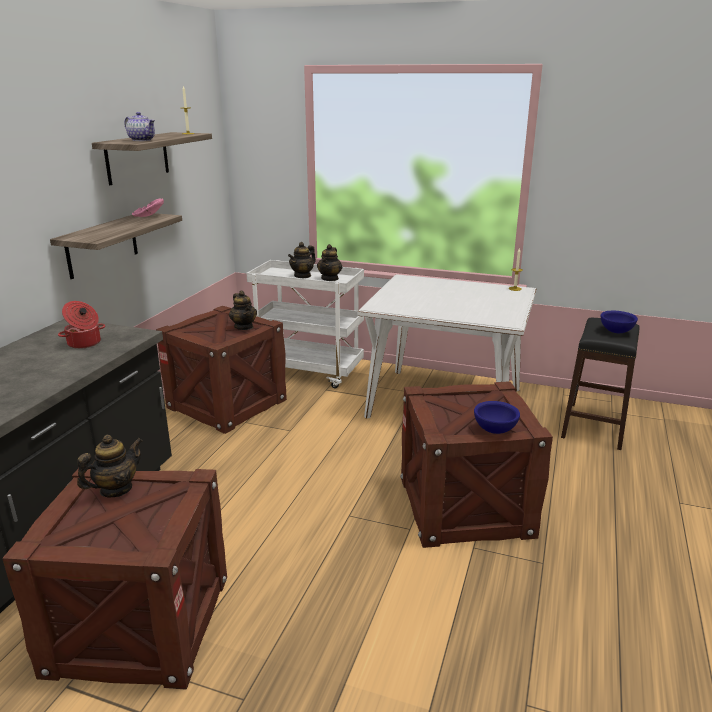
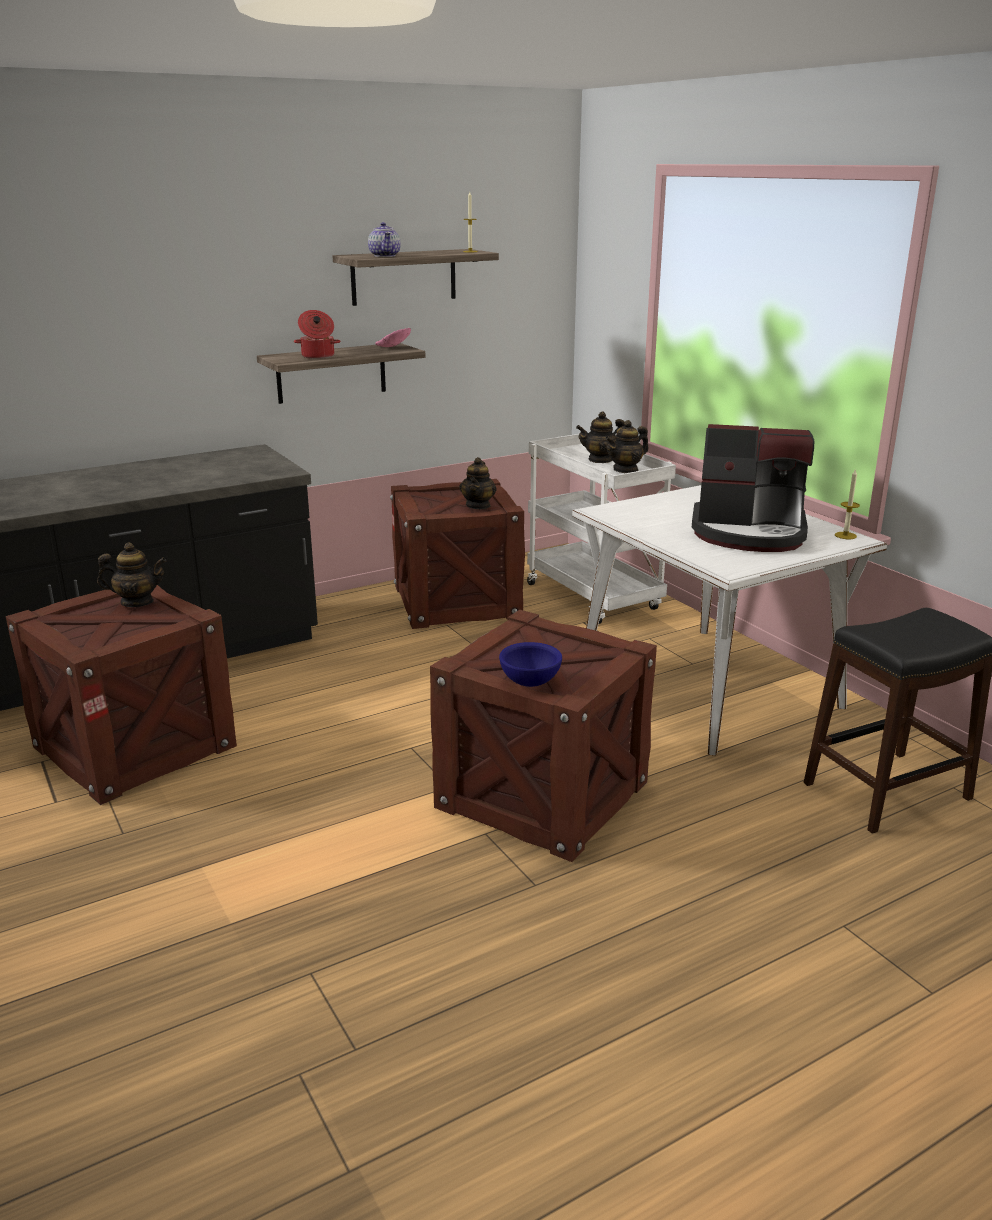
camera: 40 degrees right, 0 degrees up
cooking pot [58,301,105,349] -> cooking pot moved to [294,310,340,359]
blue bowl [601,311,638,333] -> none
none -> coffee machine [692,424,814,552]

